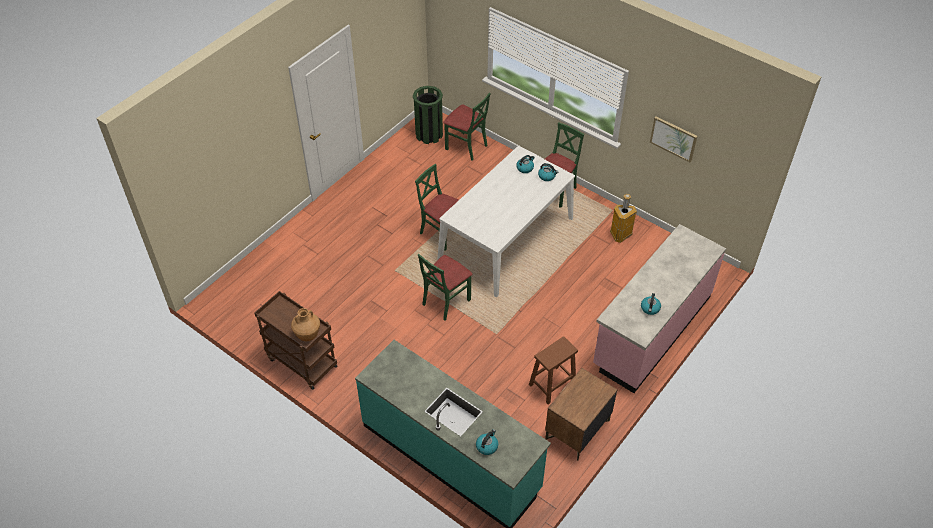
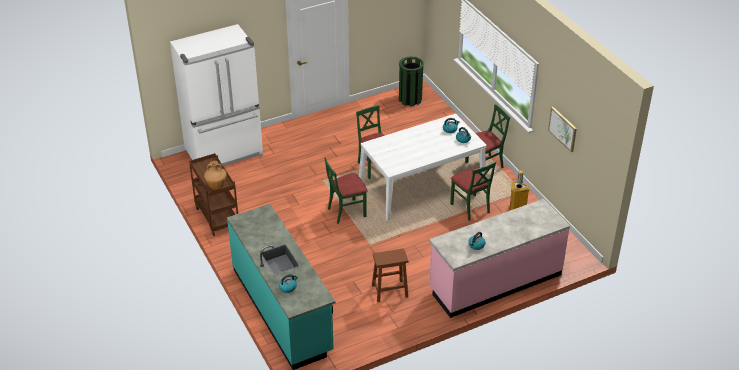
camera: 25 degrees right, 10 degrees down
green chair [443,92,491,161] -> green chair moved to [450,161,496,221]
brown nightstand [545,368,617,461] -> none
none -> white fridge [170,24,263,166]

